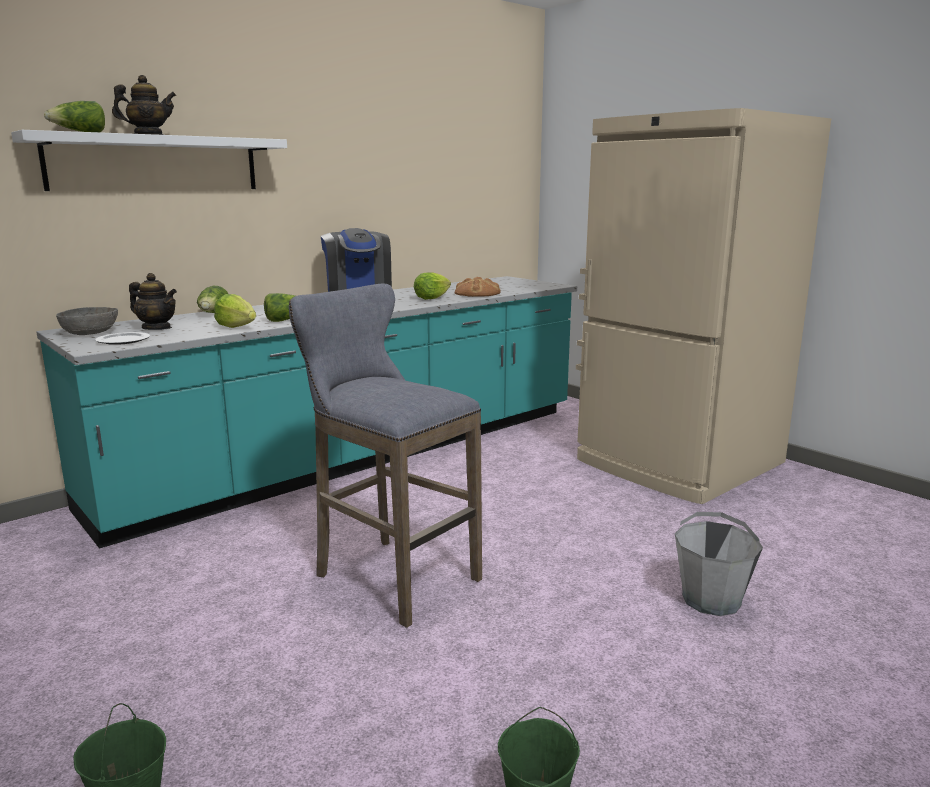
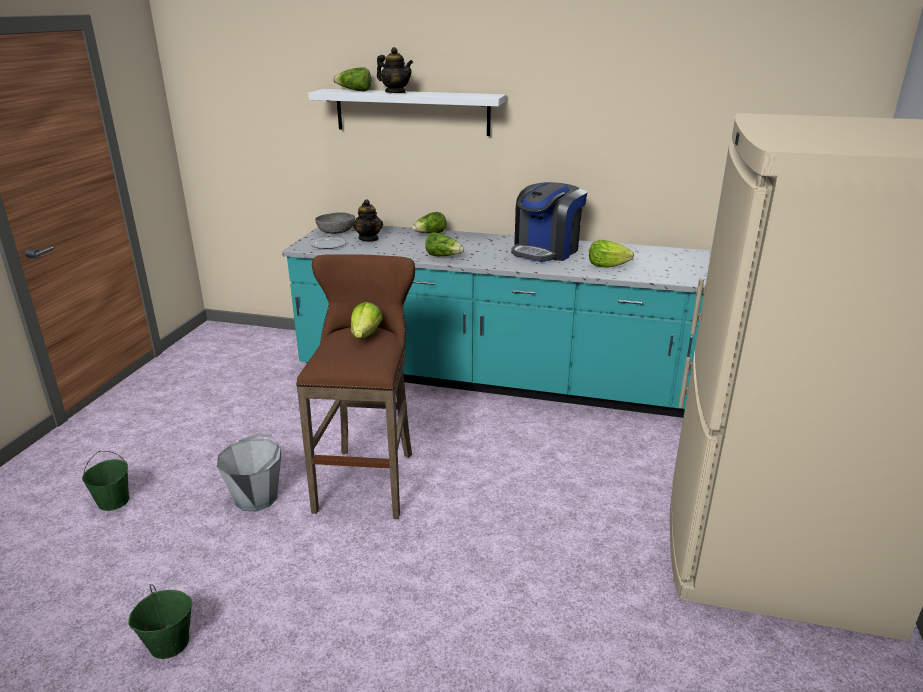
camera: 55 degrees right, 10 degrees up
lettuce [214,294,256,328] -> lettuce moved to [351,302,383,338]
grey stool [289,284,482,628] -> brown stool [296,254,415,519]
bread [455,277,501,297] -> none
grey bucket [675,512,763,616] -> grey bucket moved to [217,433,281,511]

